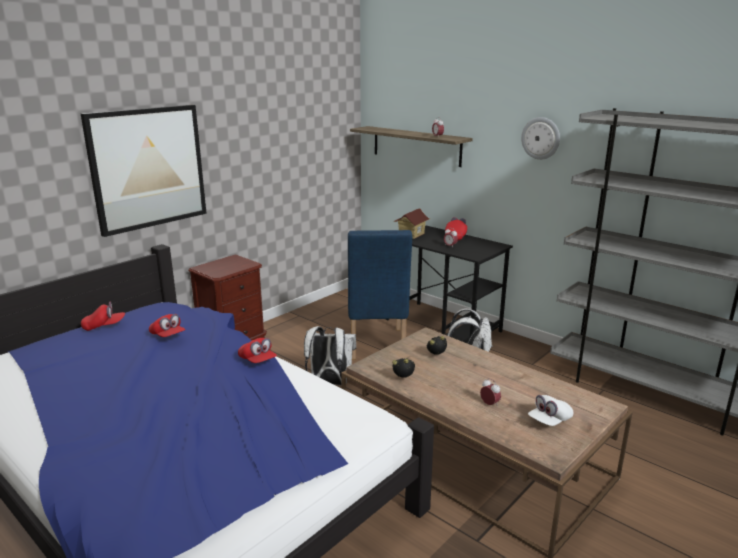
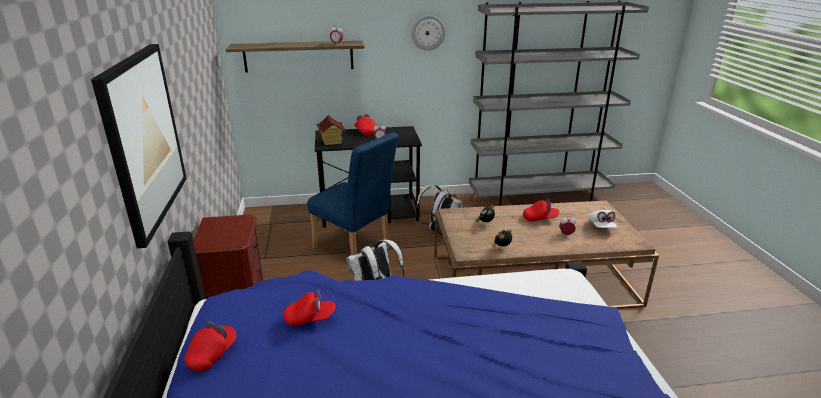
camera: 50 degrees left, 5 degrees up
red cap [238,338,277,363] -> red cap moved to [523,198,559,222]

